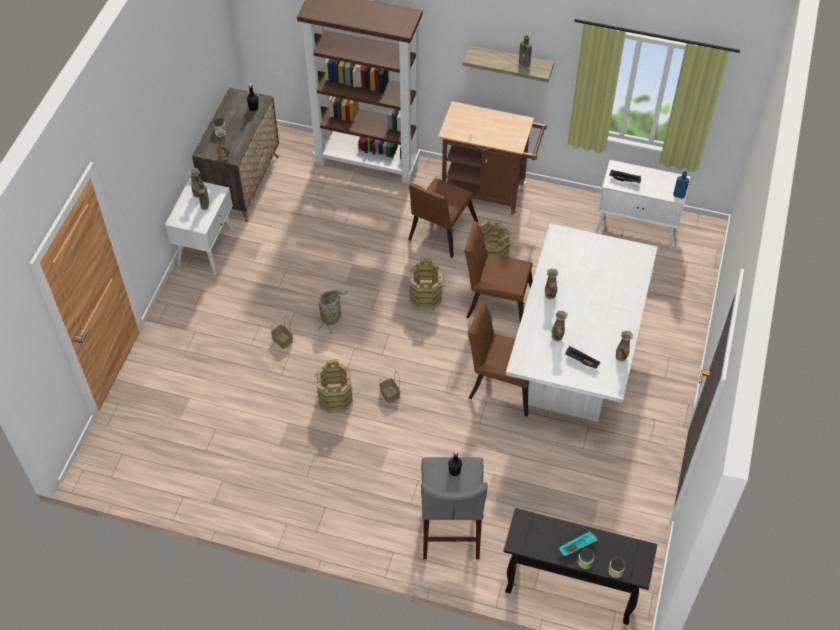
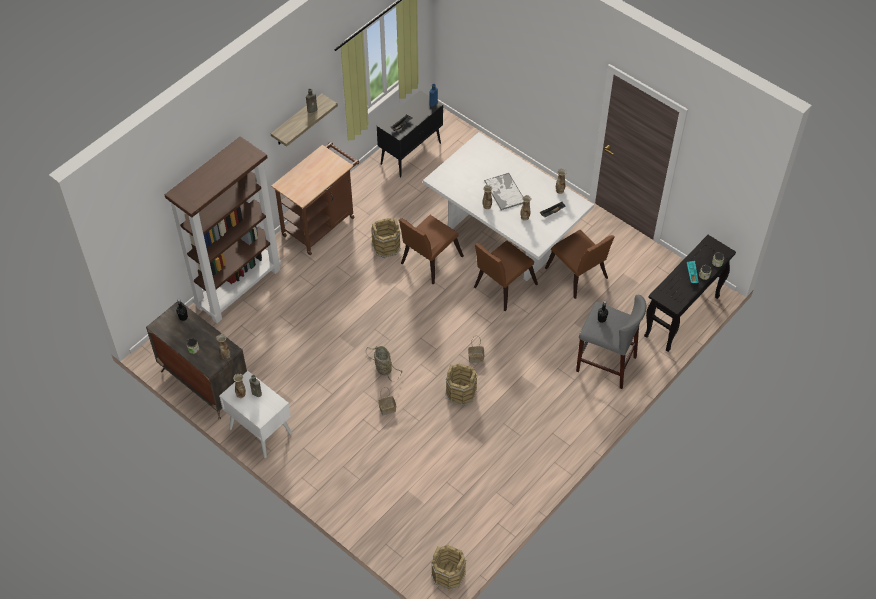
camera: 65 degrees left, 0 degrees up
brown chair [408,177,478,258] -> brown chair moved to [545,230,615,299]
brown bucket [409,258,443,310] -> brown bucket moved to [431,544,466,591]
white cabinet [596,160,690,249] -> black cabinet [377,90,443,178]
none -> tray [484,173,523,210]

